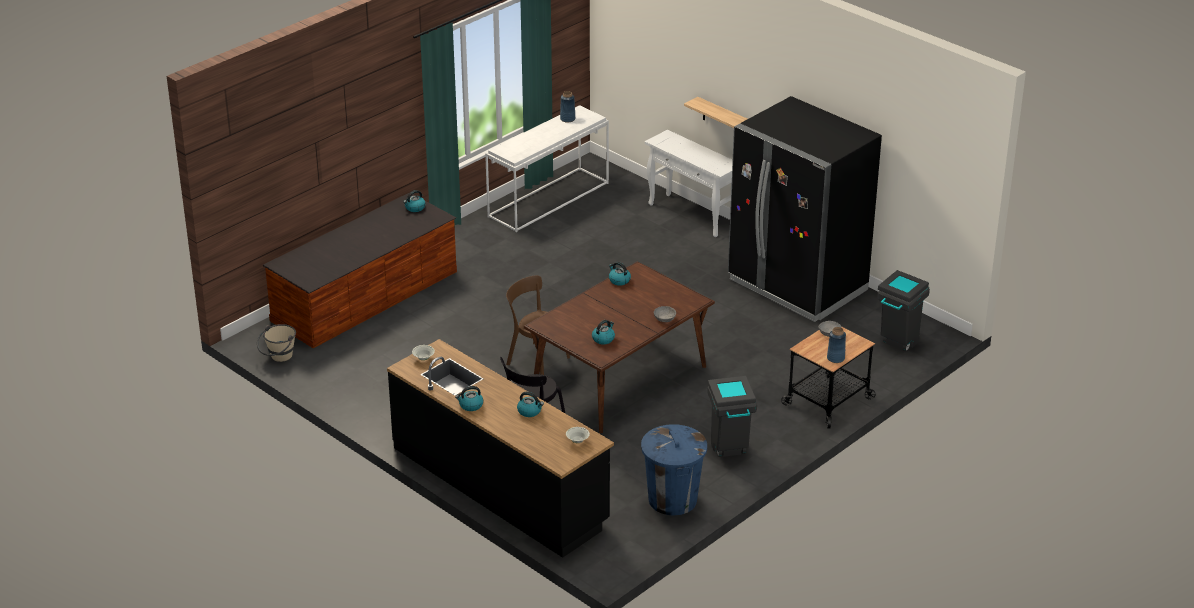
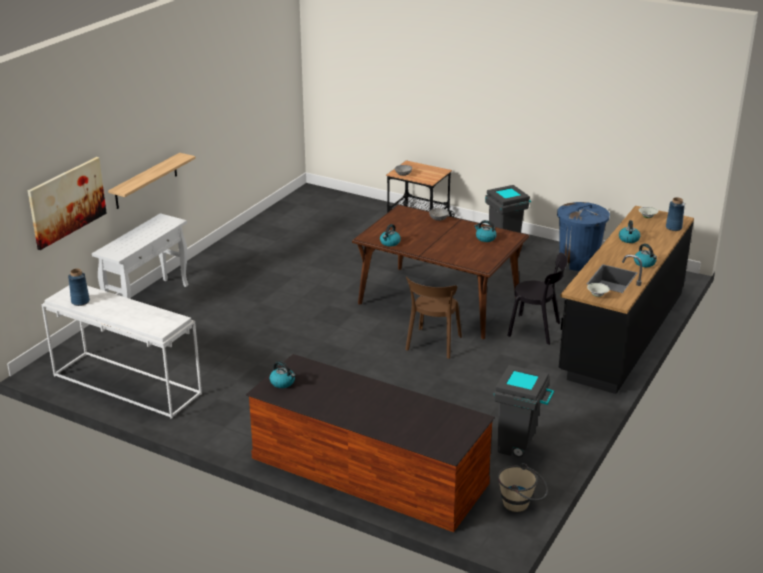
camera: 105 degrees left, 5 degrees down
black fridge [728,96,882,322] -> none
blue vase [827,327,846,363] -> blue vase moved to [666,197,685,231]
grey trash can [878,270,930,351] -> grey trash can moved to [494,365,554,457]
none -> picture [28,157,107,250]

